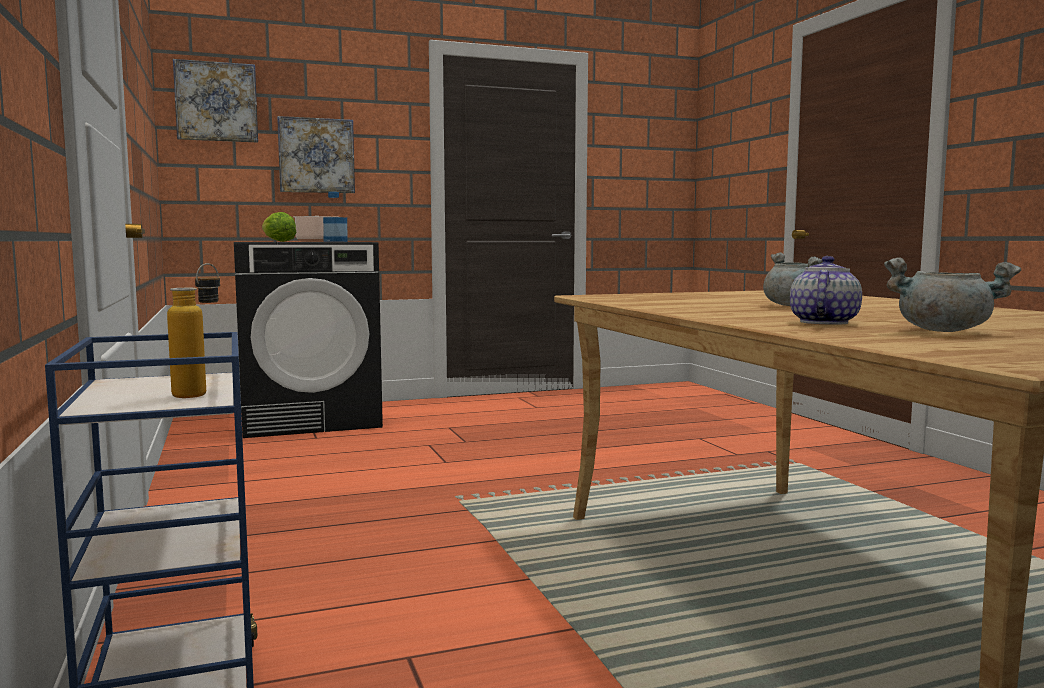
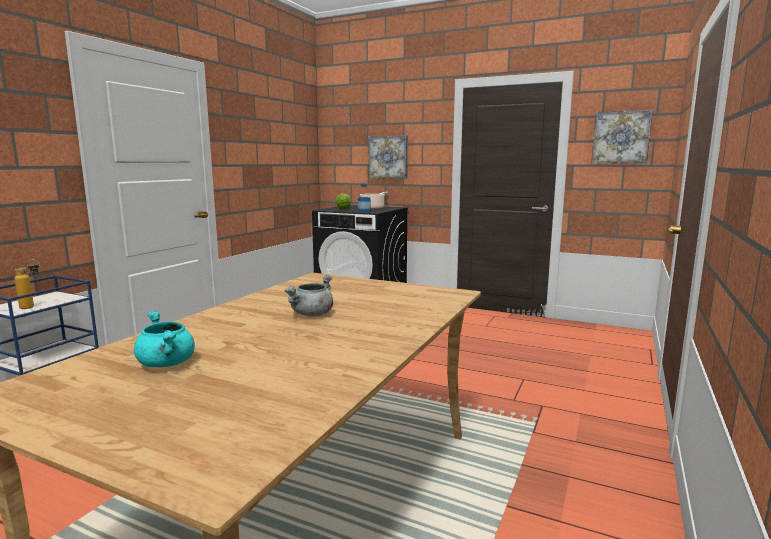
camera: 45 degrees right, 5 degrees up
picture [173,59,258,143] -> picture moved to [591,110,653,164]
teapot [790,256,862,325] -> none
grey cooking pot [884,257,1021,332] -> turquoise cooking pot [134,311,195,367]

